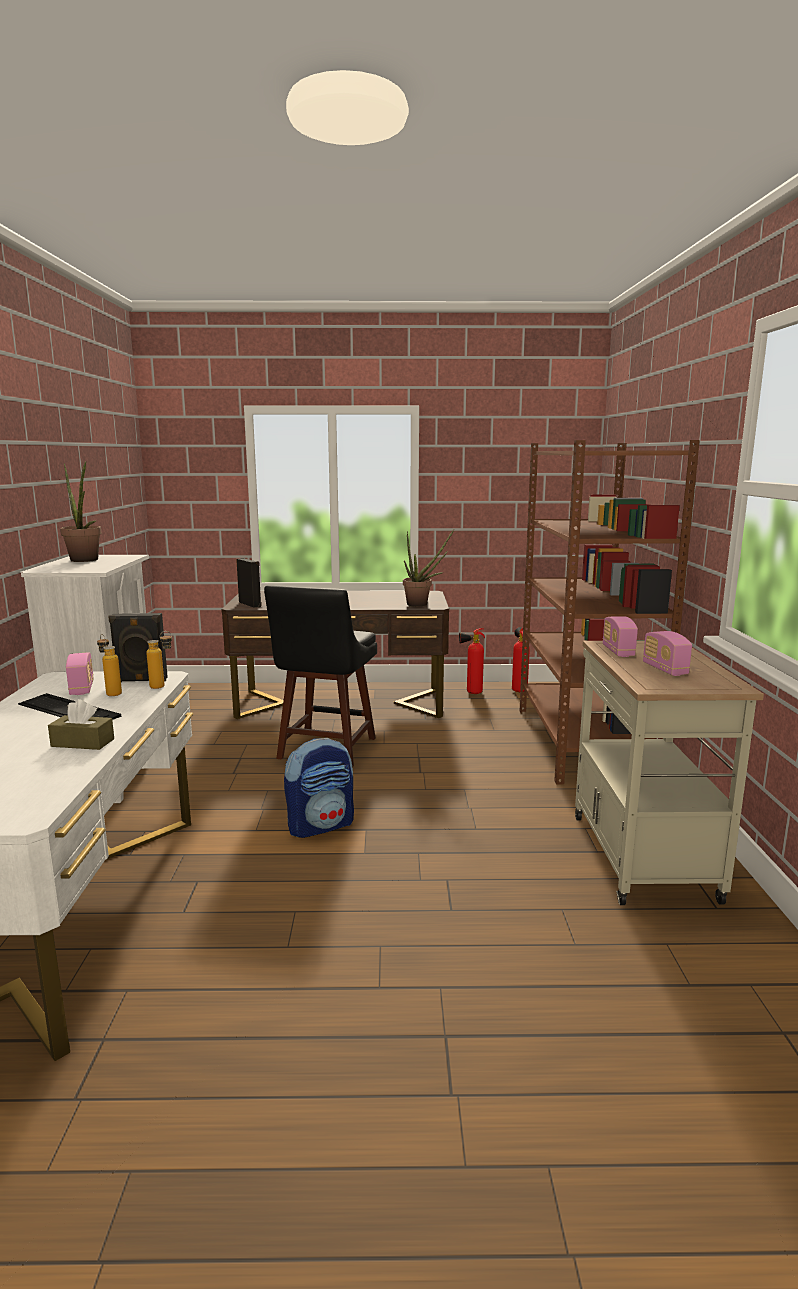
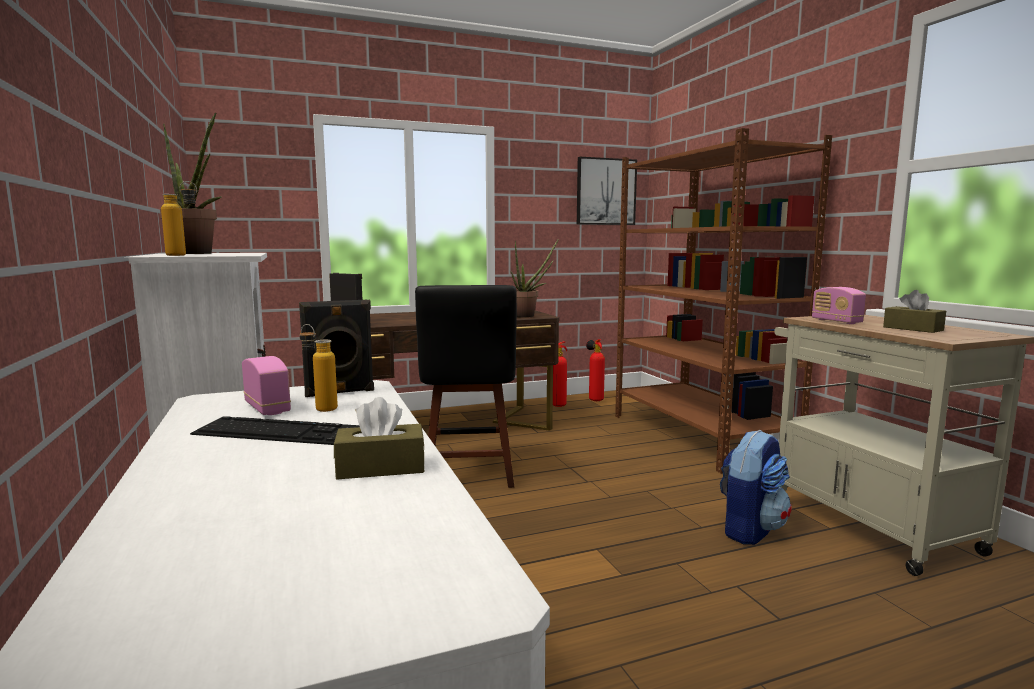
camera: 20 degrees left, 5 degrees down
bottle [146,631,172,689] -> bottle moved to [161,181,197,256]
backpack [284,738,354,838] -> backpack moved to [720,430,791,545]
radio [643,631,692,676] -> brown tissue box [883,290,946,333]
none -> picture [577,157,637,225]

